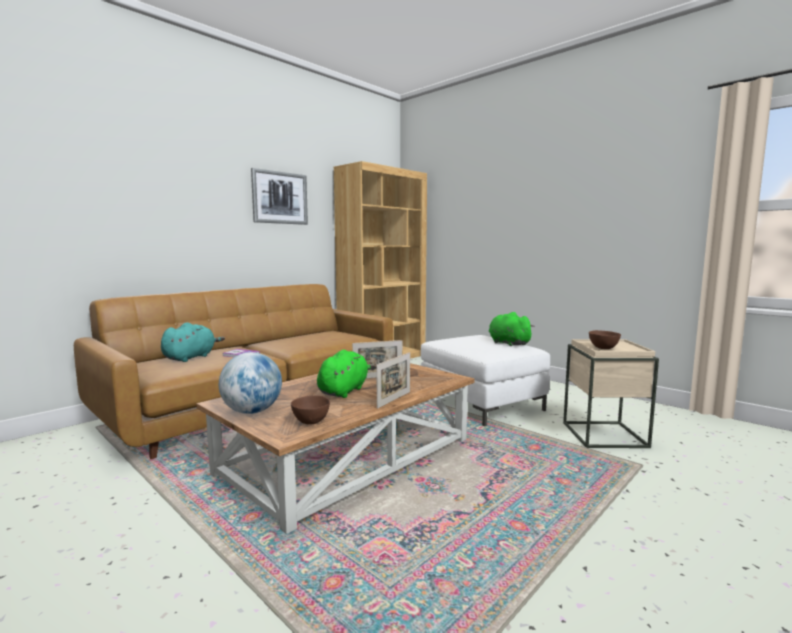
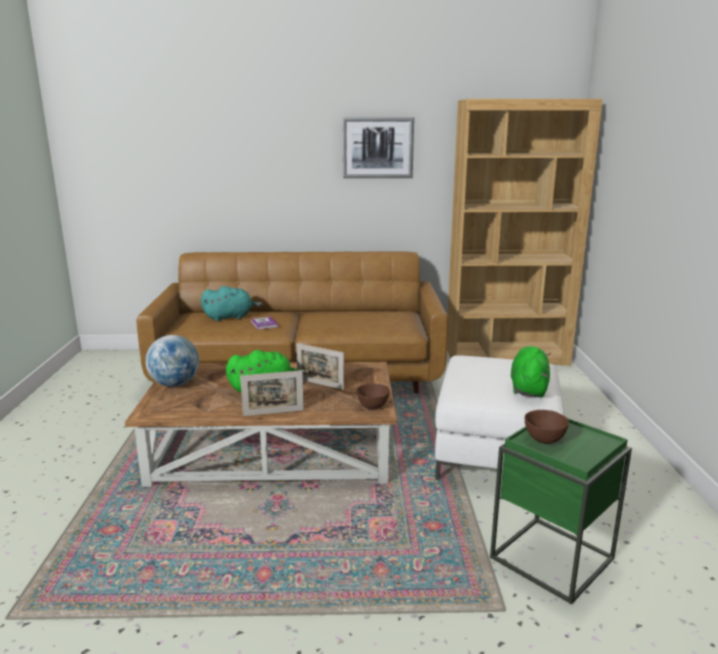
camera: 45 degrees right, 10 degrees up
brown bowl [291,395,330,424] -> brown bowl moved to [356,384,390,409]
beige side table [563,339,659,448] -> green side table [490,418,632,604]

